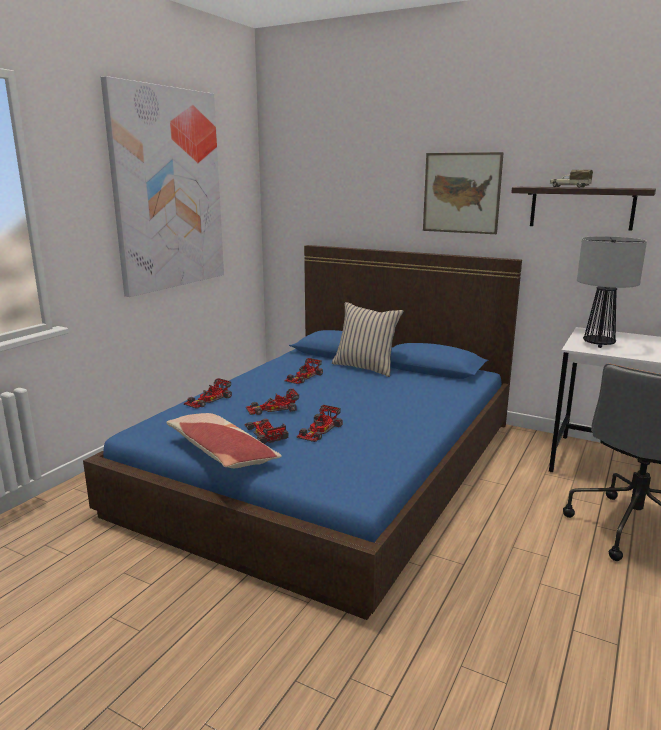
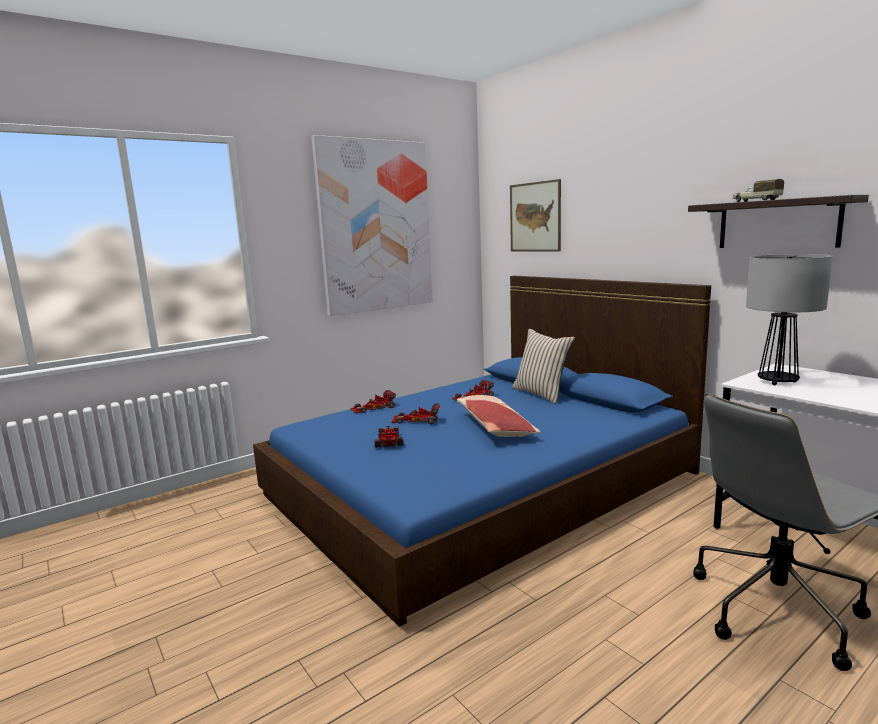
camera: 25 degrees right, 5 degrees down
pillow [166,413,282,468] -> pillow moved to [457,395,540,437]
toy car [296,405,342,442] -> none
picture [423,152,504,234] -> picture moved to [510,179,561,251]

